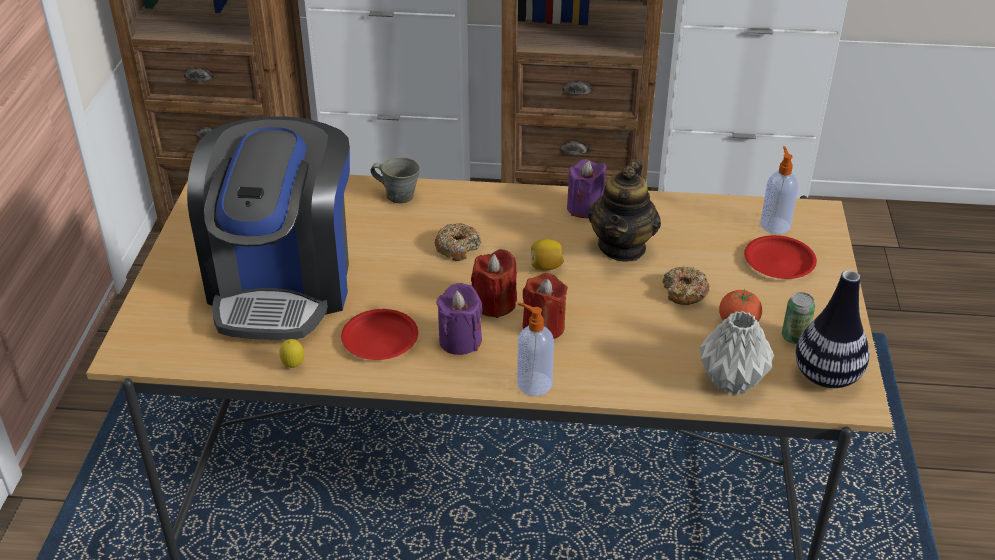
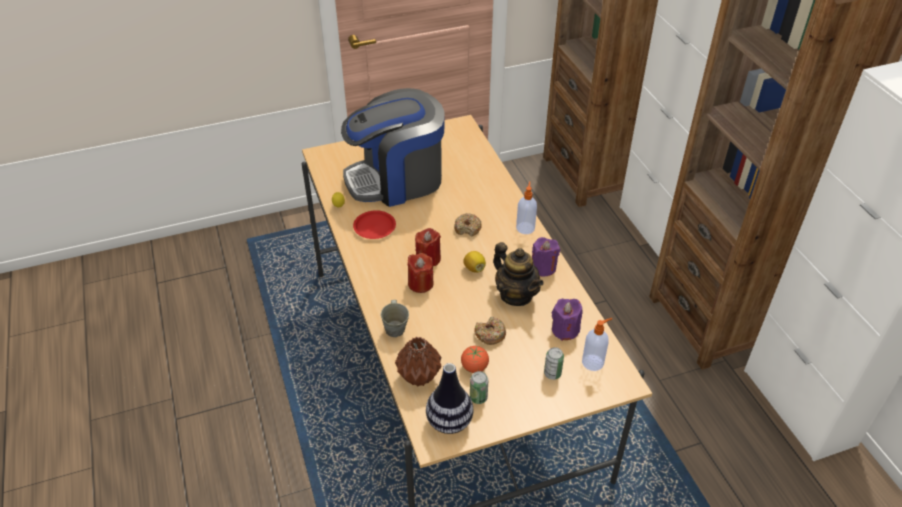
camera: 65 degrees right, 5 degrees up
grey mug [371,157,420,204] -> grey mug moved to [381,300,409,337]
purple candle [436,283,482,355] -> purple candle moved to [552,299,582,341]
soap dispenser [517,302,554,396] -> soap dispenser moved to [516,181,537,234]
teapot [588,159,661,262] -> teapot turned 120 degrees counterclockwise [493,242,544,306]
grey vase [700,311,774,395] -> brown vase [395,337,442,386]
red plate [744,235,817,279] -> can [544,347,564,380]

